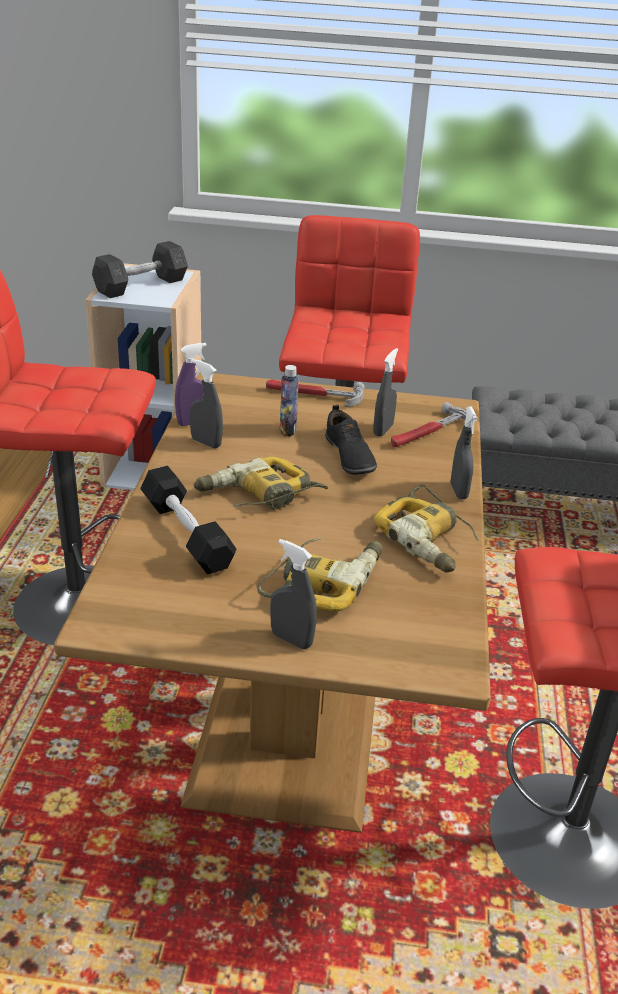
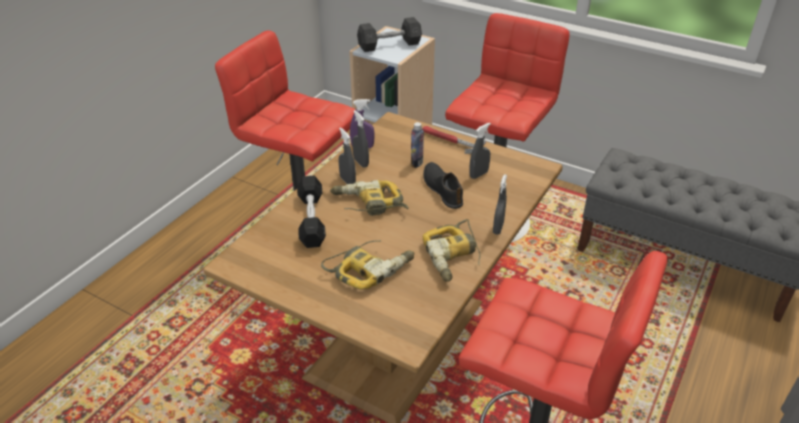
camera: 25 degrees right, 5 degrees up
grey spray bottle [270,539,317,649] -> grey spray bottle moved to [338,127,356,184]
black shoe [325,405,377,475] -> black shoe turned 150 degrees clockwise [423,162,463,209]
hammer [391,402,466,447] -> none

